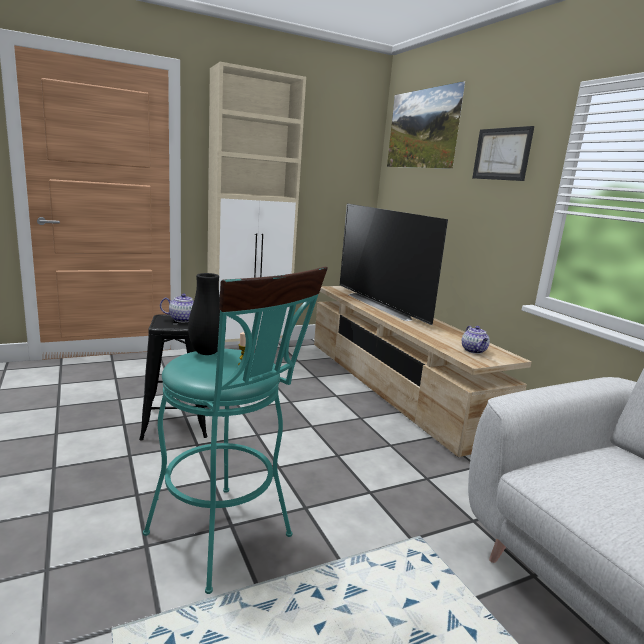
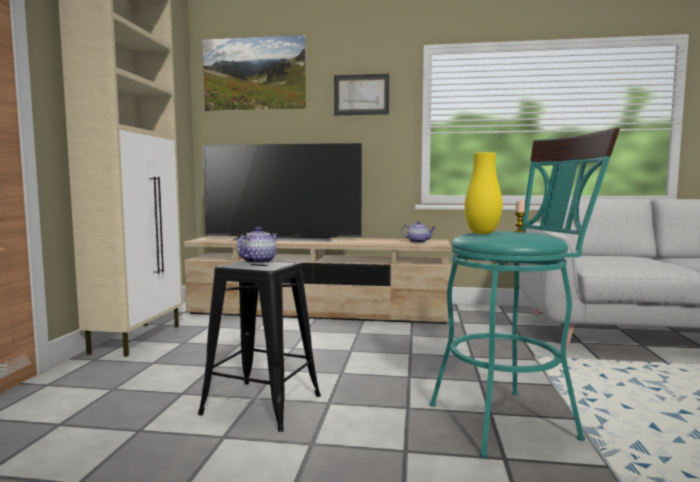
camera: 55 degrees left, 10 degrees down
black vase [188,273,226,355] -> yellow vase [464,152,502,234]

